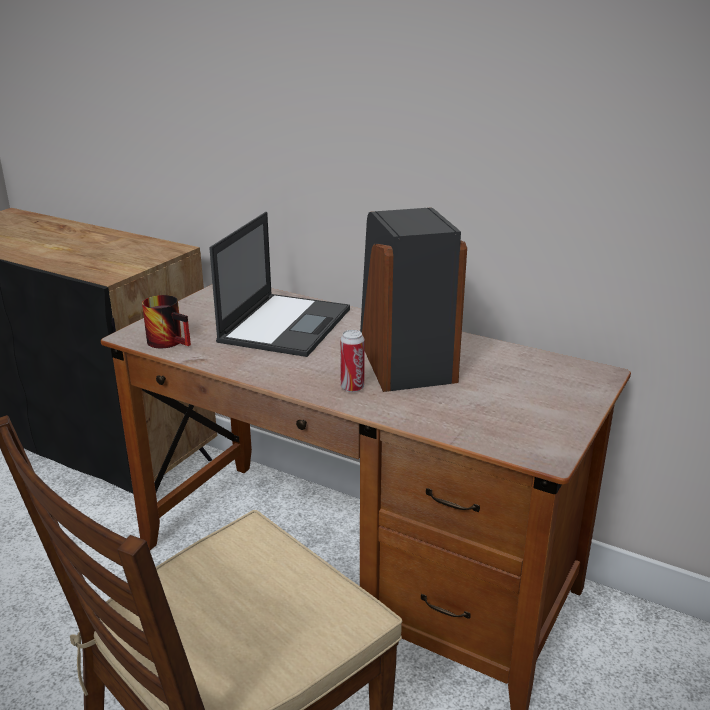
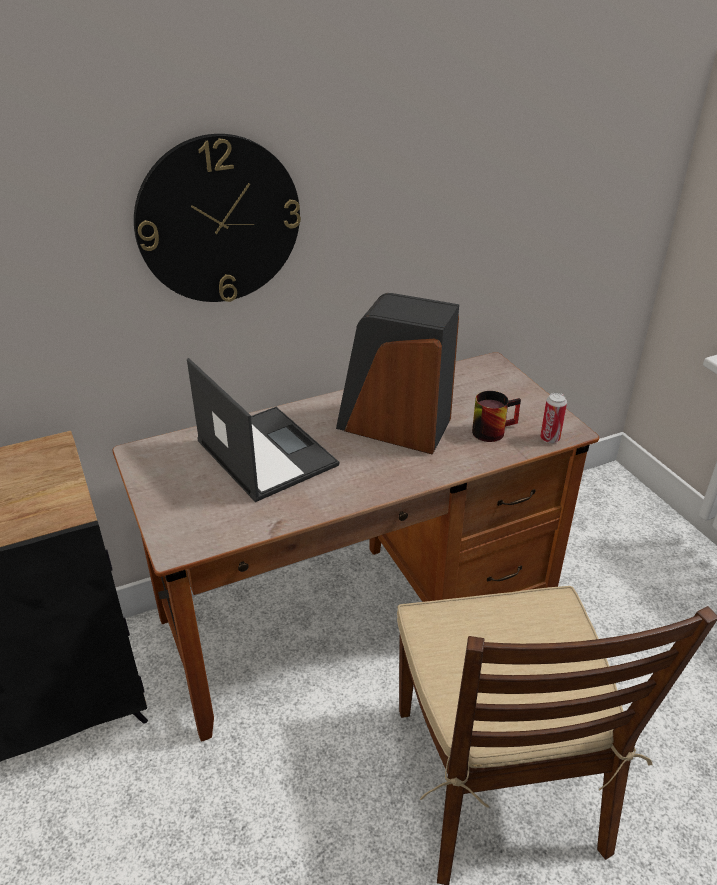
camera: 55 degrees left, 10 degrees up
mug [142,295,191,348] -> mug moved to [472,391,521,442]
can [340,330,365,392] -> can moved to [540,393,567,443]
none -> wall clock [134,134,301,302]

